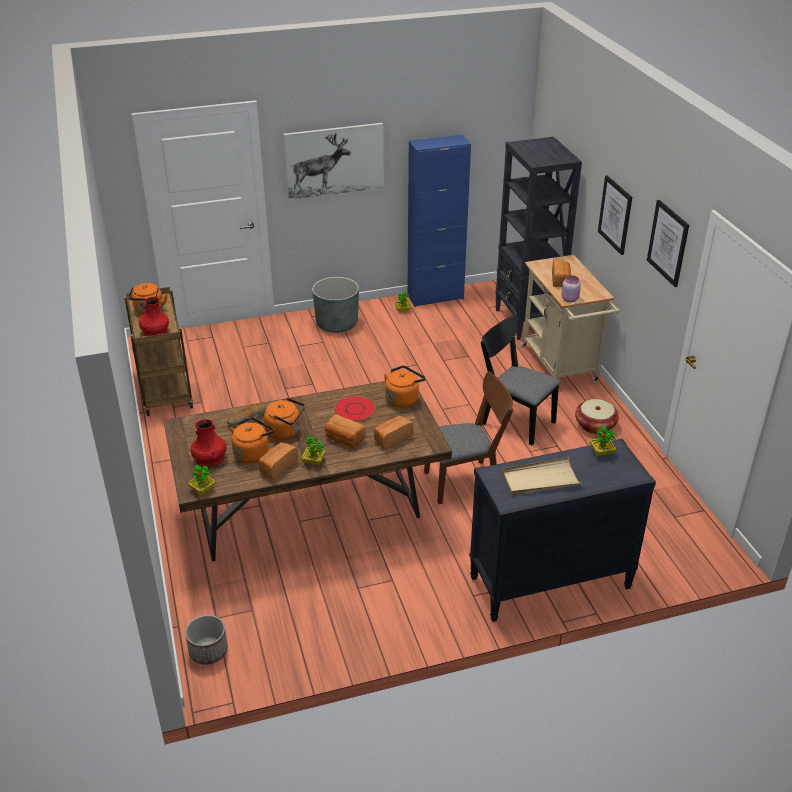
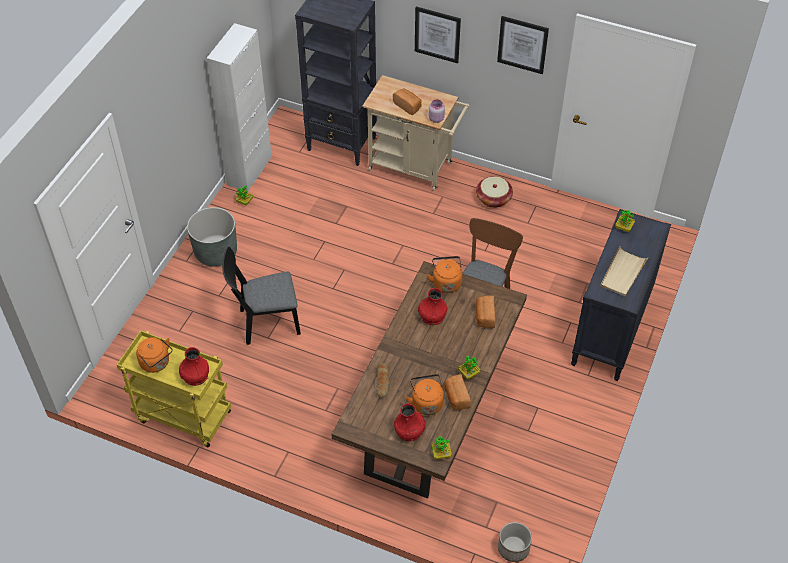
camera: 50 degrees left, 15 degrees up
brown cart [124,287,193,416] -> yellow cart [117,330,231,447]
orange kettle [264,398,305,440] -> none
picture [283,123,384,200] -> none
bread [325,414,366,447] -> none
red plate [334,396,376,421] -> red vase [418,288,447,325]
blue cabinet [408,135,471,307] -> white cabinet [207,23,272,192]
black chair [481,315,560,445] -> black chair moved to [222,247,301,345]

